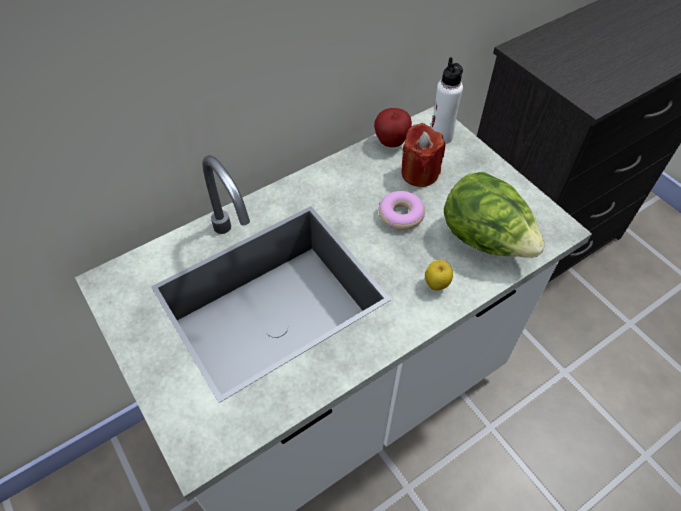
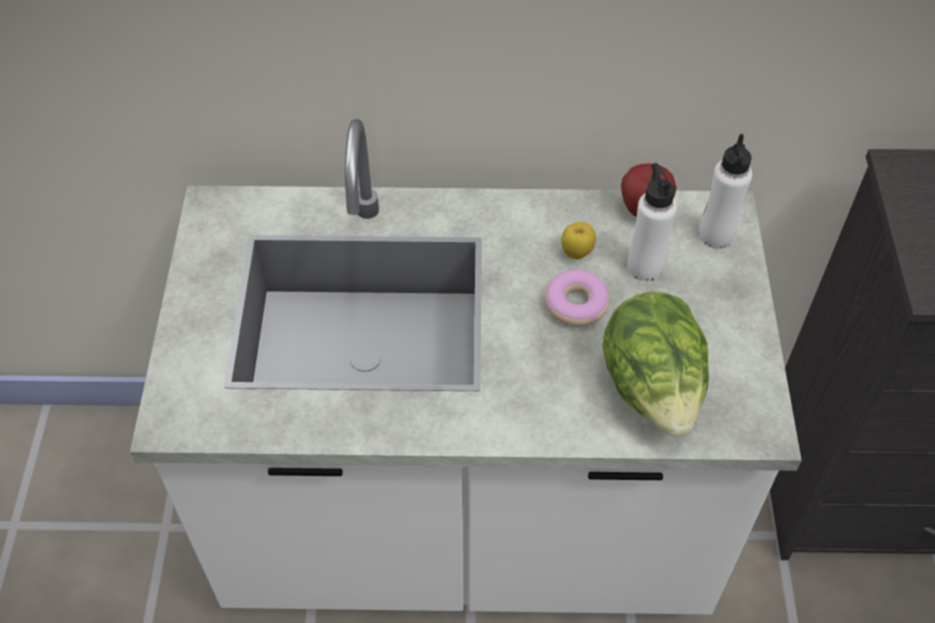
camera: 35 degrees right, 0 degrees up
red candle [401,123,445,187] -> white bottle [627,163,677,281]
apple [425,260,453,291] -> apple moved to [561,222,596,260]

